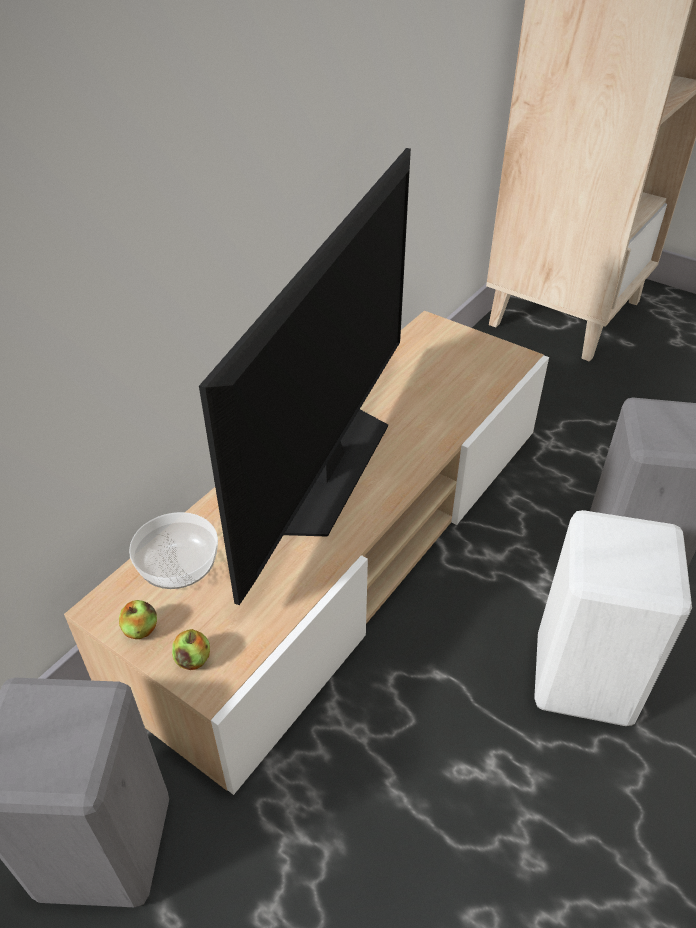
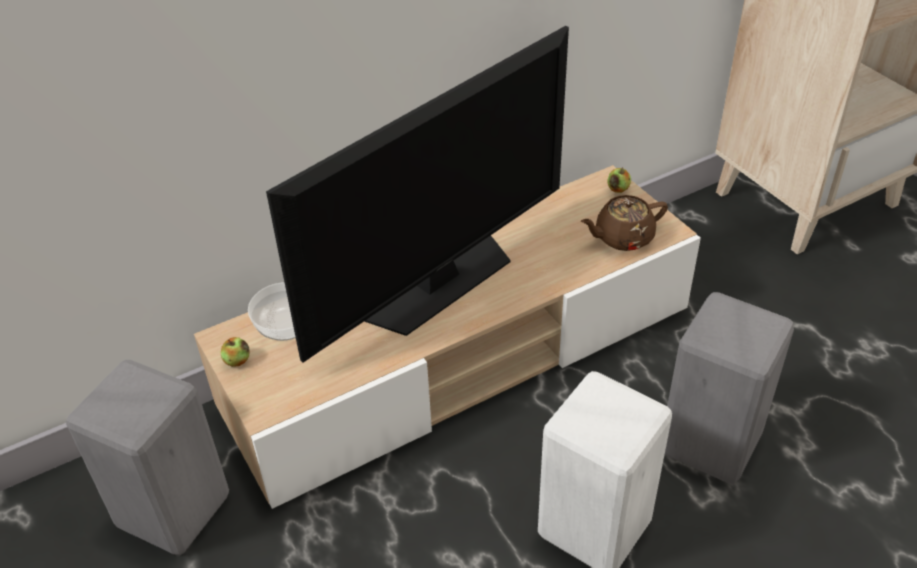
camera: 25 degrees right, 0 degrees up
apple [172,629,210,670] -> apple moved to [607,167,631,193]
none -> brown teapot [581,195,668,251]

